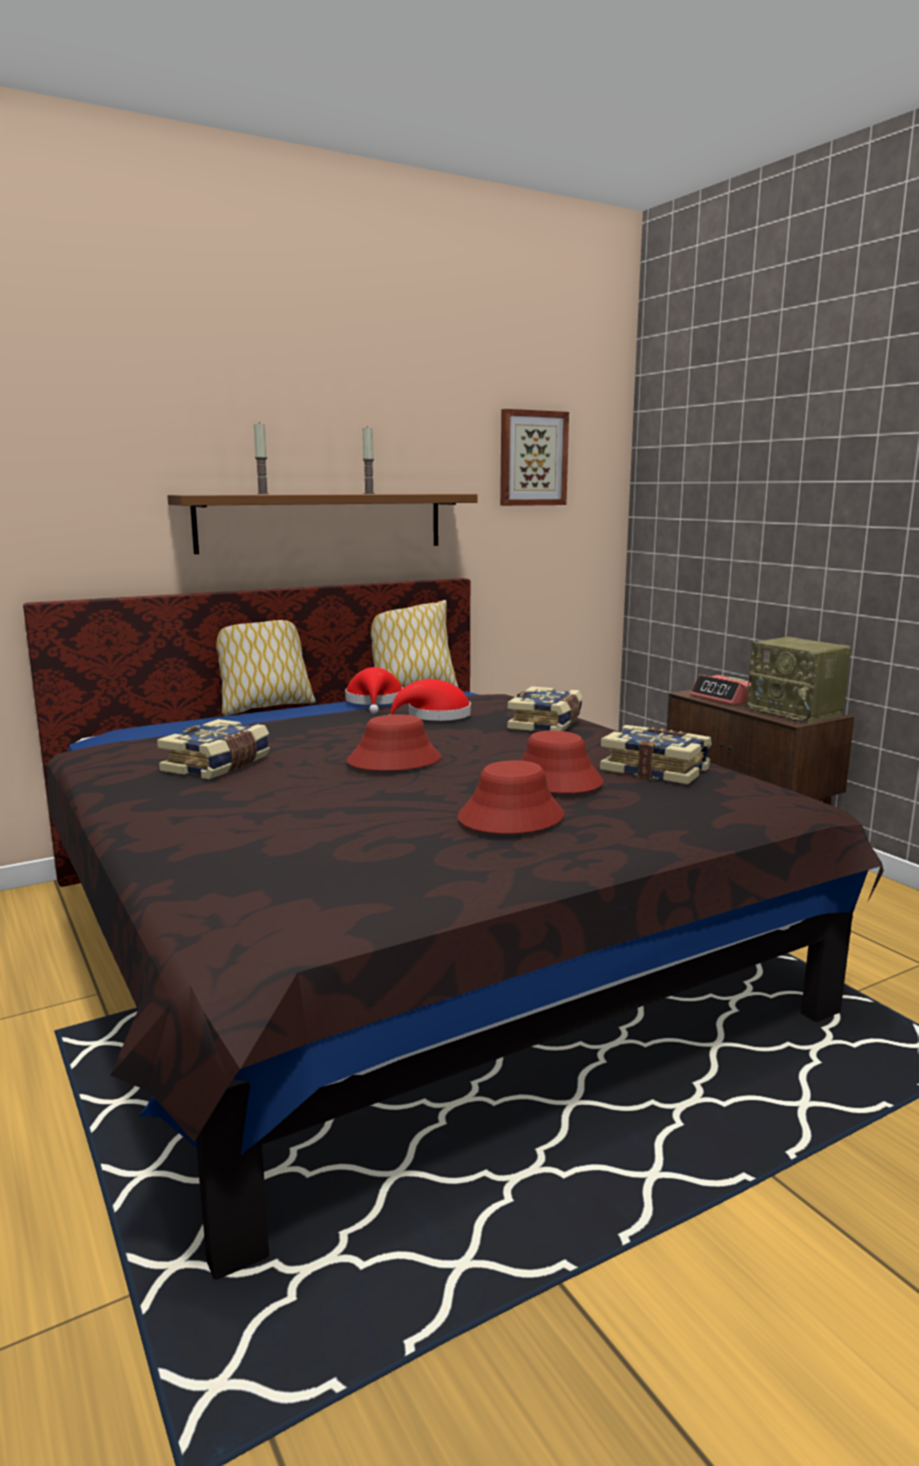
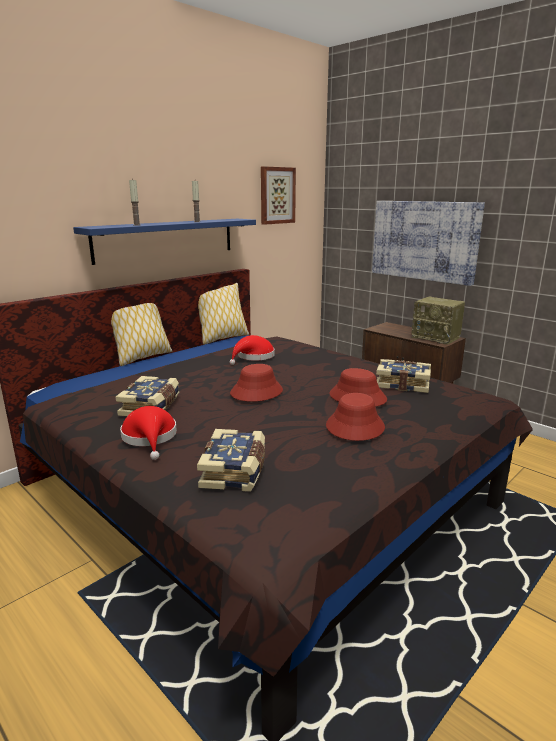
camera: 15 degrees left, 5 degrees up
brown shelf [167,494,478,554] -> blue shelf [73,219,256,265]
red hat [345,667,403,714] -> red hat moved to [120,406,177,460]
book [507,686,583,731] -> book moved to [197,429,265,492]
alarm clock [690,674,751,705] -> none
none -> picture [372,201,485,286]

